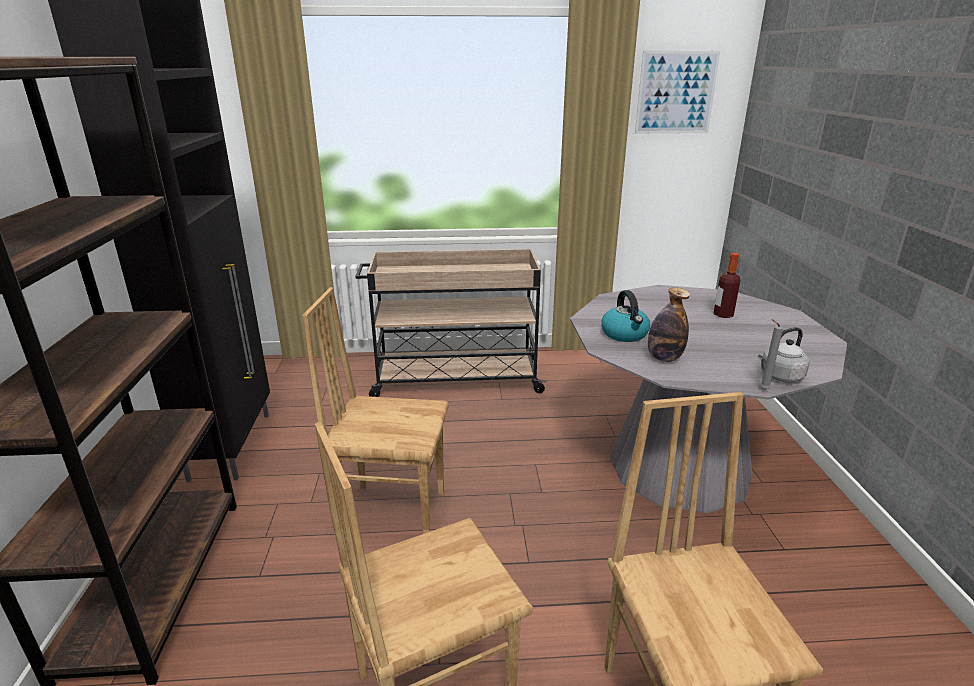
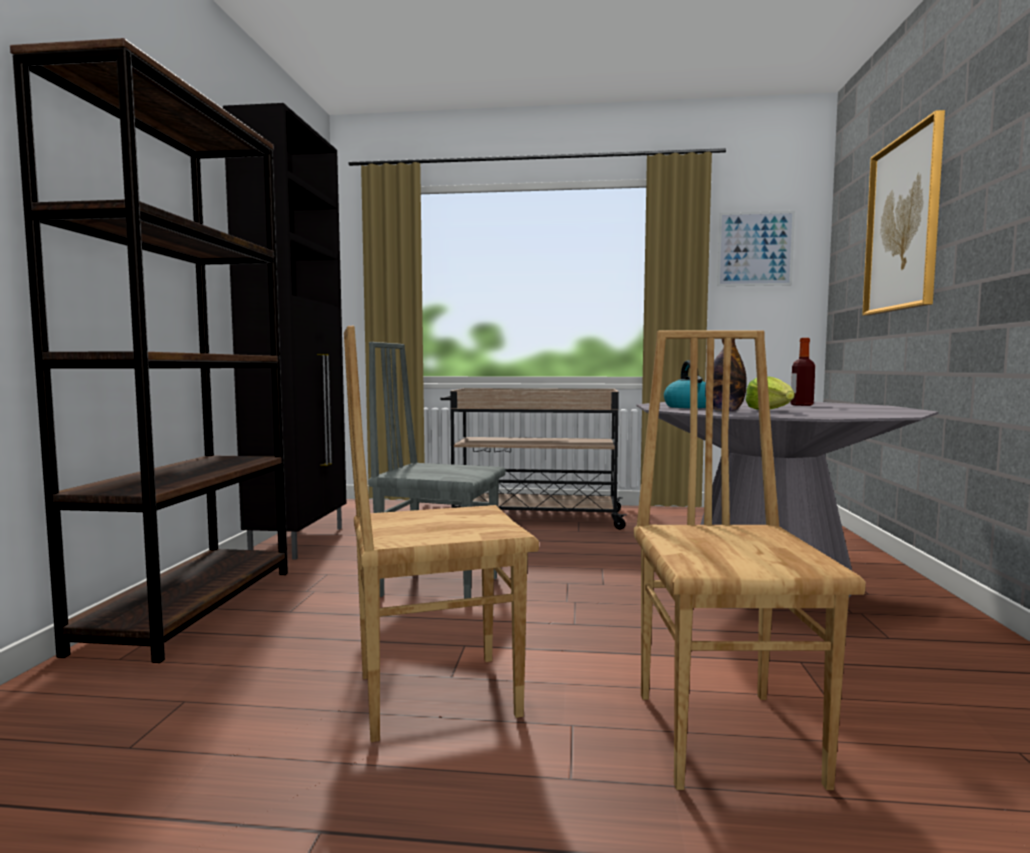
camera: 10 degrees right, 20 degrees down
brown chair [302,287,449,534] -> grey chair [369,342,506,599]
grey kettle [758,327,810,382] -> none
grey candle [760,319,783,390] -> none
none -> lettuce [746,376,795,410]
none -> picture [862,110,945,316]

